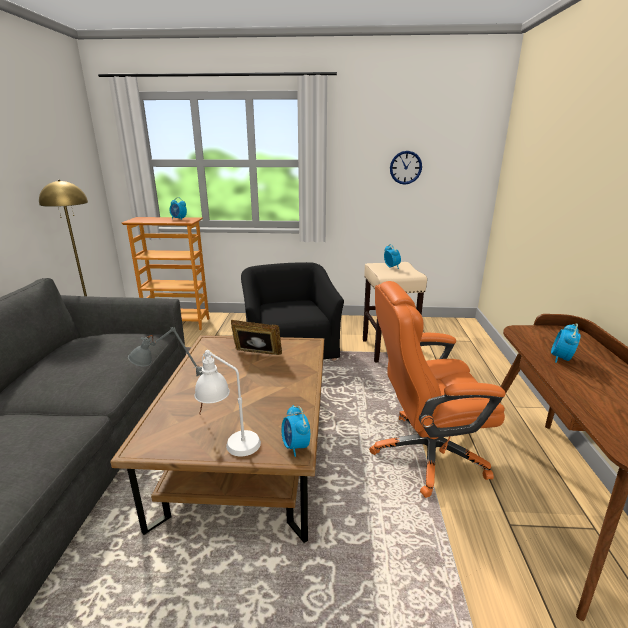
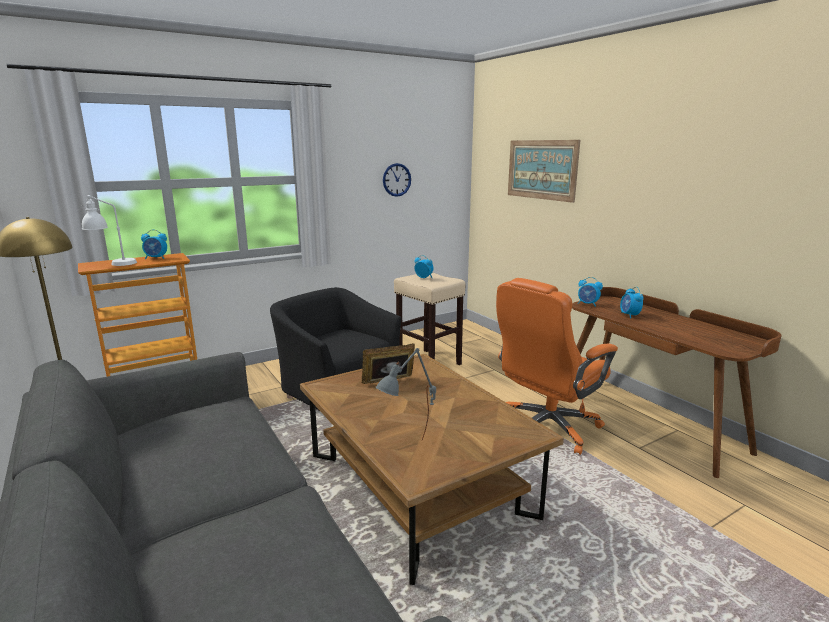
camera: 35 degrees left, 5 degrees down
white table lamp [194,350,261,456] -> white table lamp moved to [81,195,137,266]
alarm clock [281,405,310,457] -> alarm clock moved to [578,277,603,307]
none -> picture [508,140,580,203]

